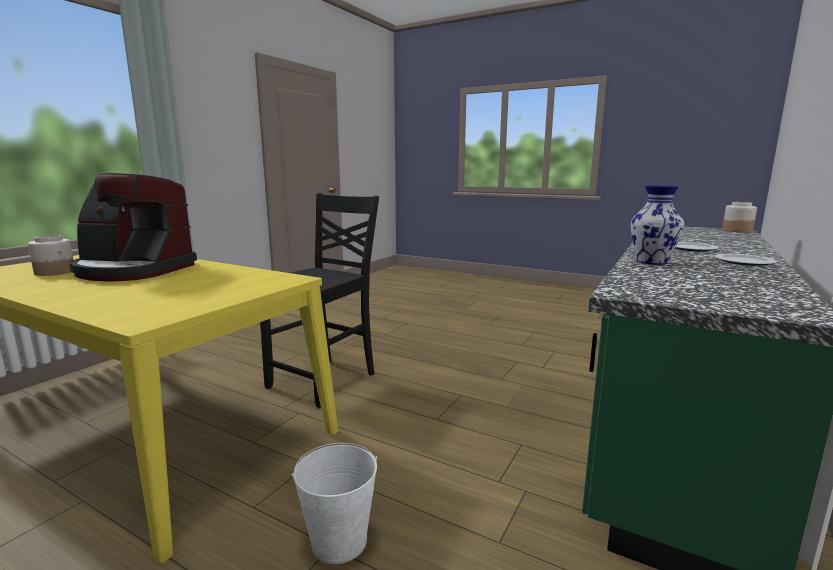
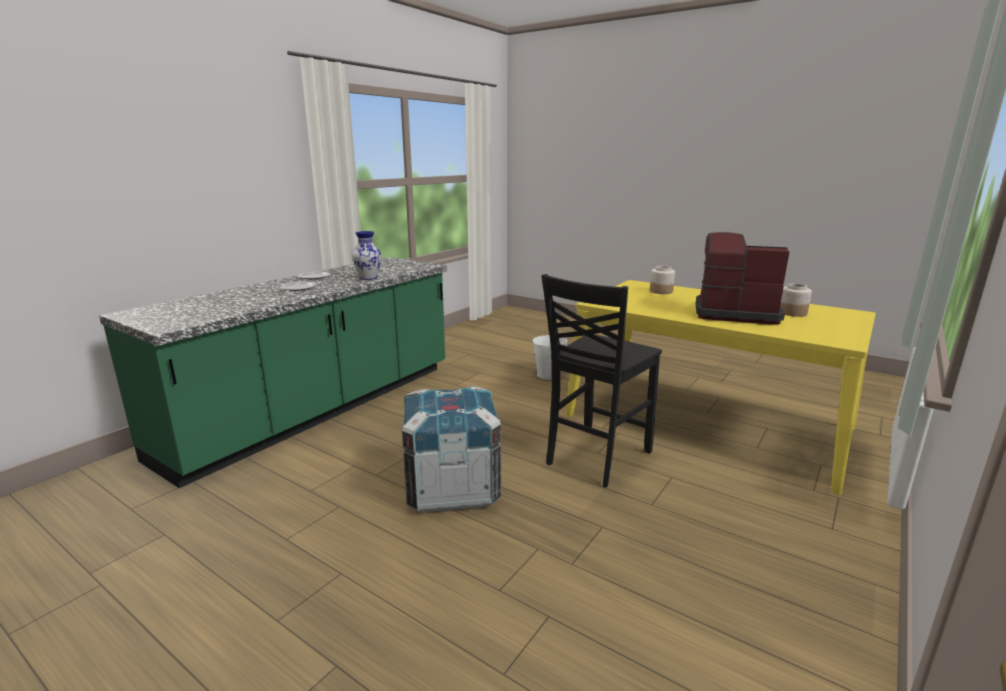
camera: 175 degrees left, 5 degrees up
jar [722,202,757,233] -> jar moved to [650,266,675,294]
none -> crate [402,386,501,513]

